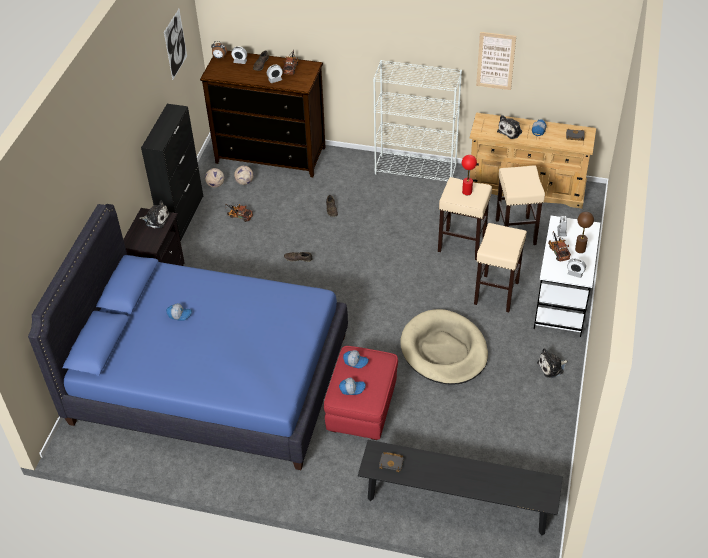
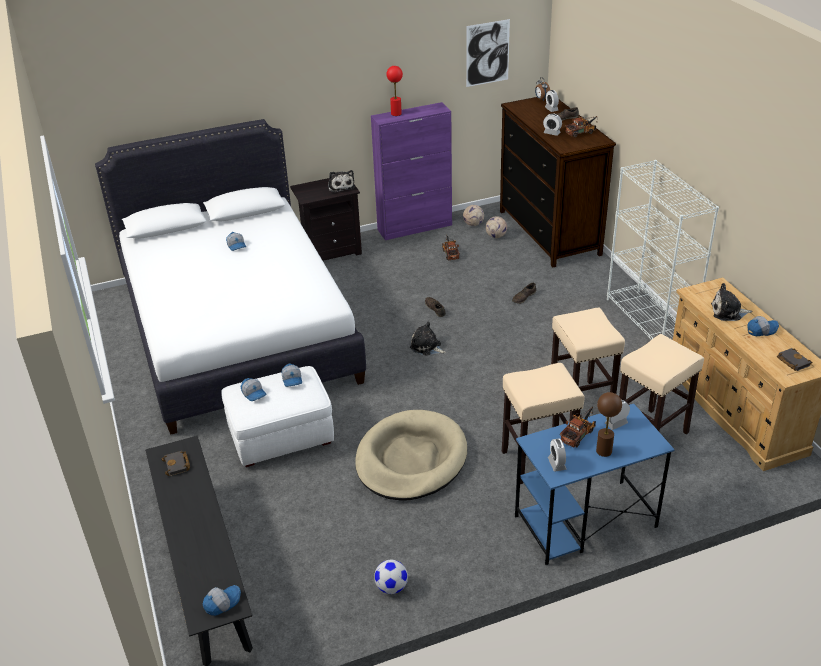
camera: 55 degrees right, 10 degrees down
blue bed [28,204,348,470] -> white bed [95,119,366,435]
black cabinet [141,104,203,241] -> purple cabinet [371,102,452,240]
red ottoman [324,346,398,440] -> white ottoman [222,366,334,467]
red table lamp [462,155,477,195] -> red table lamp moved to [387,66,403,116]
picture [476,32,516,90] -> none
white desk [534,215,600,337] -> blue desk [515,404,675,565]
plush toy [537,348,568,378] -> plush toy moved to [410,322,446,356]
none -> cap [203,585,241,616]
none -> football [374,560,408,594]

